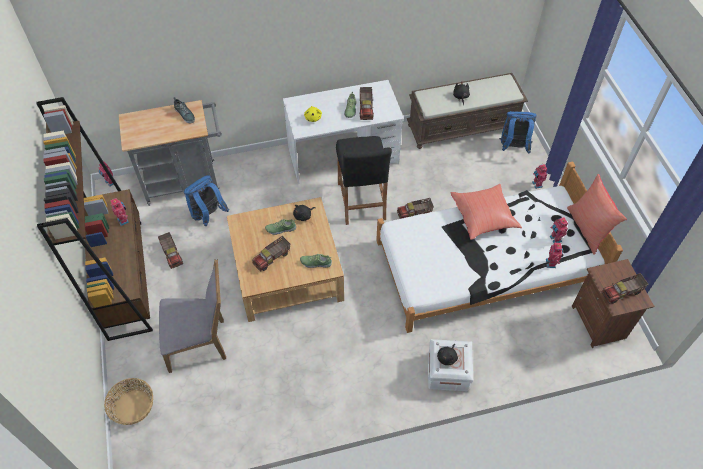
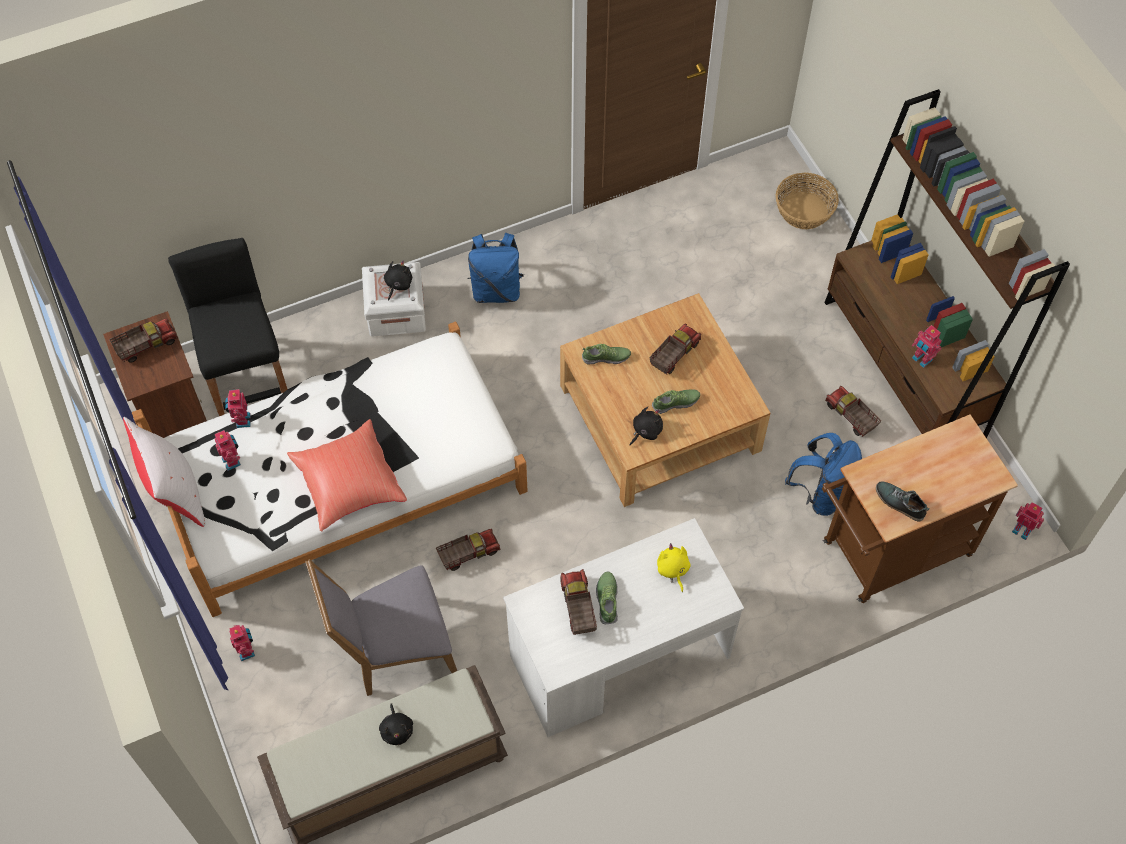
camera: 170 degrees right, 5 degrees up
grey cart [119,100,222,206] -> brown cart [822,415,1018,603]
grey chair [159,259,226,373] -> grey chair moved to [305,559,457,696]
black stool [336,136,392,225] -> black stool moved to [168,238,288,416]
blue backpack [499,111,537,154] -> blue backpack moved to [467,232,524,303]
red pillow [567,174,627,255] -> white pillow [123,417,205,527]

